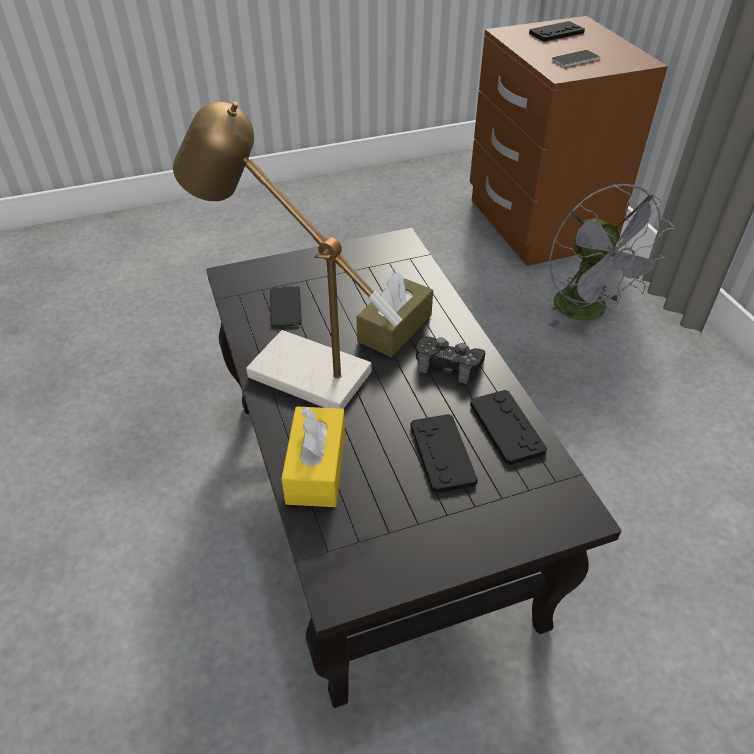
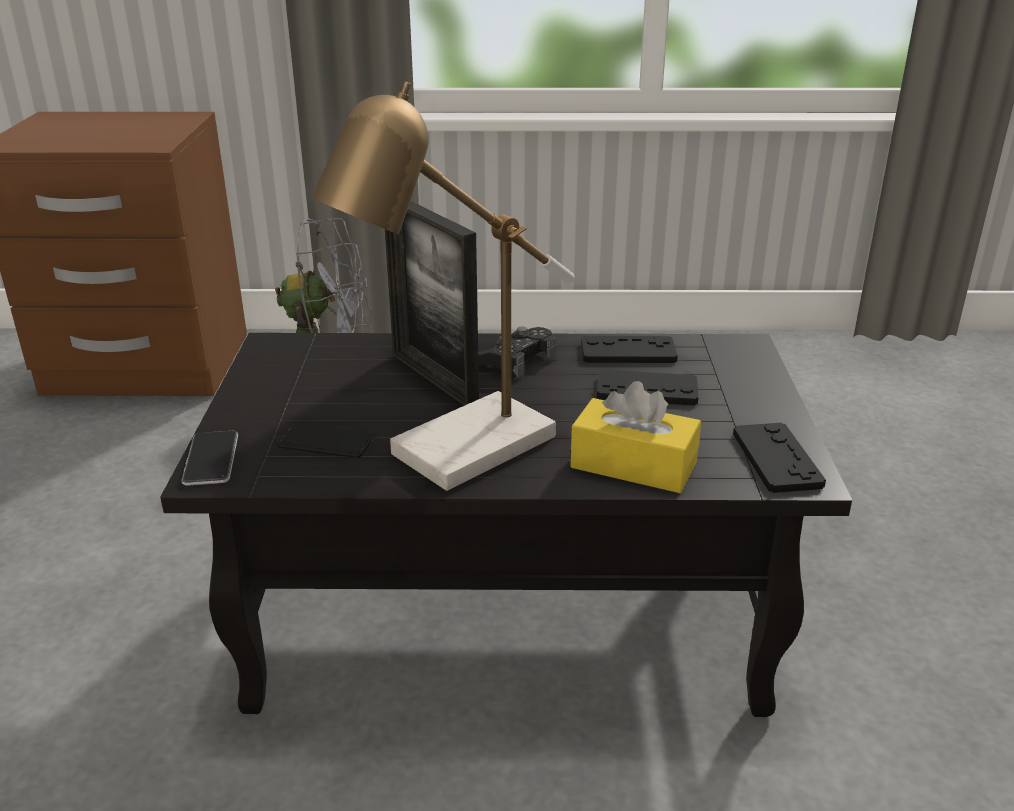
camera: 70 degrees left, 15 degrees down
brown tissue box [356,272,433,357] -> picture frame [385,201,479,406]
black game controller [529,21,585,41] -> black game controller moved to [733,423,826,493]
phone [552,50,600,67] -> phone moved to [181,431,238,486]

